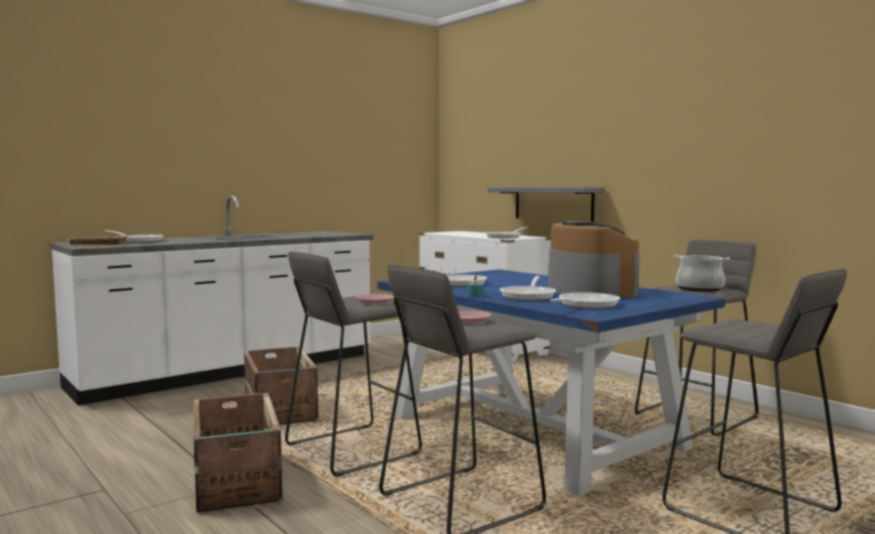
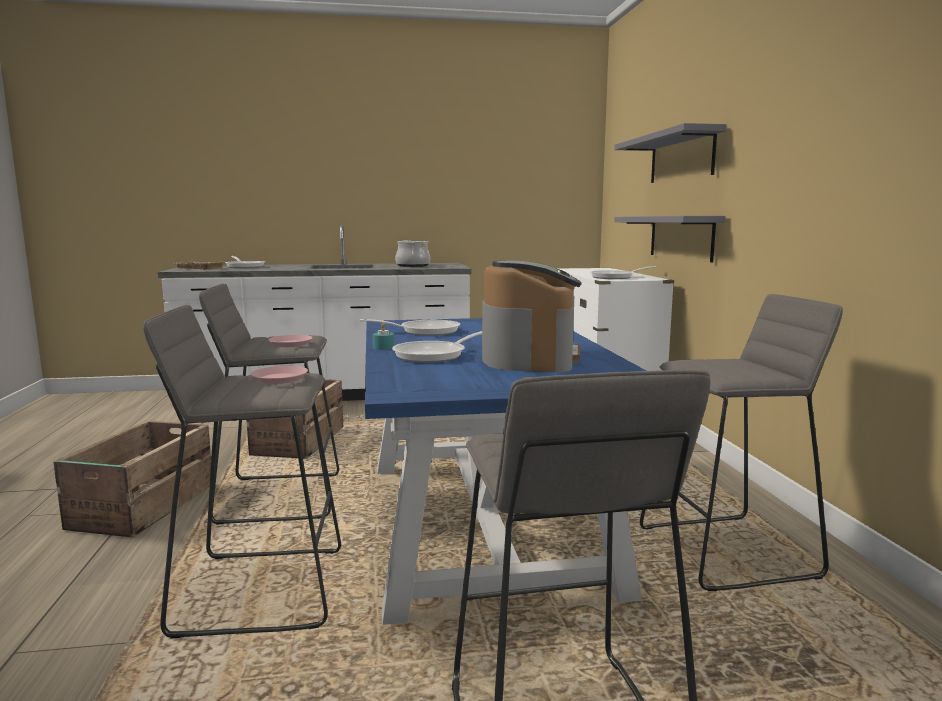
camera: 30 degrees right, 5 degrees up
frying pan [550,292,620,309] -> none
cooking pot [674,255,730,292] -> cooking pot moved to [395,240,430,267]
none -> grey shelf [614,123,727,183]

